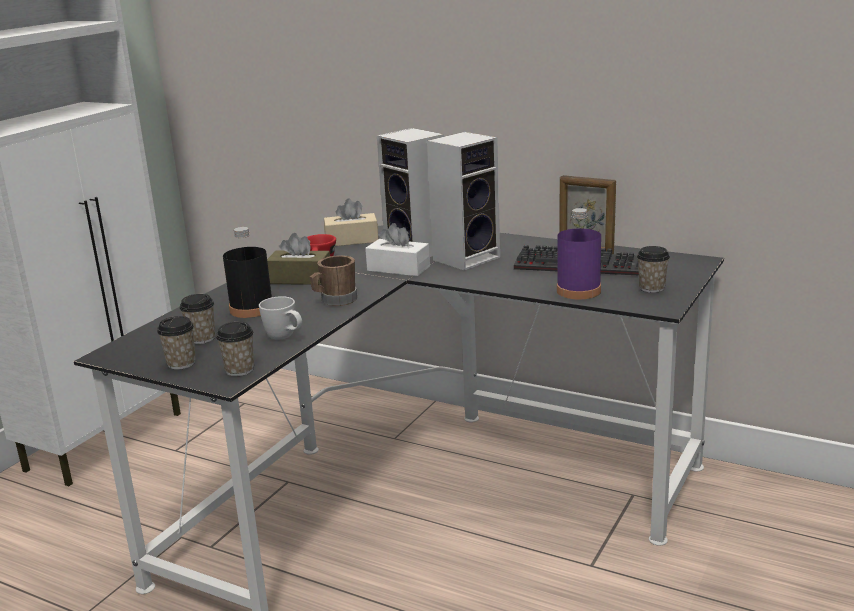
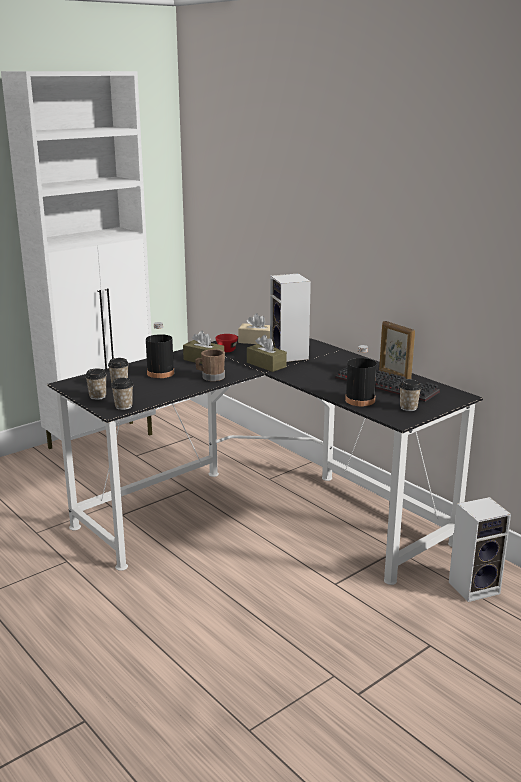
camera: 20 degrees right, 0 degrees up
white mug [259,296,302,340] -> none
white tissue box [365,223,430,276] -> brown tissue box [247,335,287,372]
speaker [427,132,500,271] -> speaker moved to [449,497,511,602]
purple bottle [557,208,601,299] -> black bottle [345,345,377,406]

